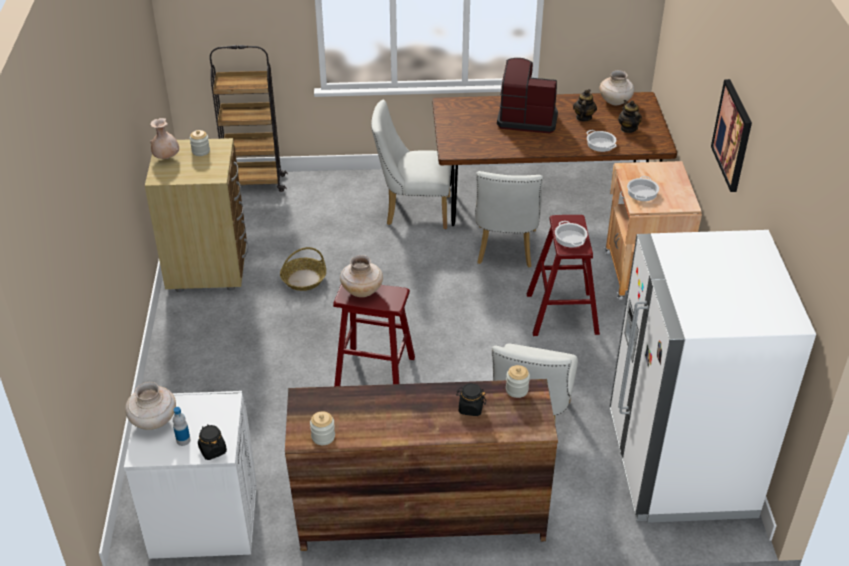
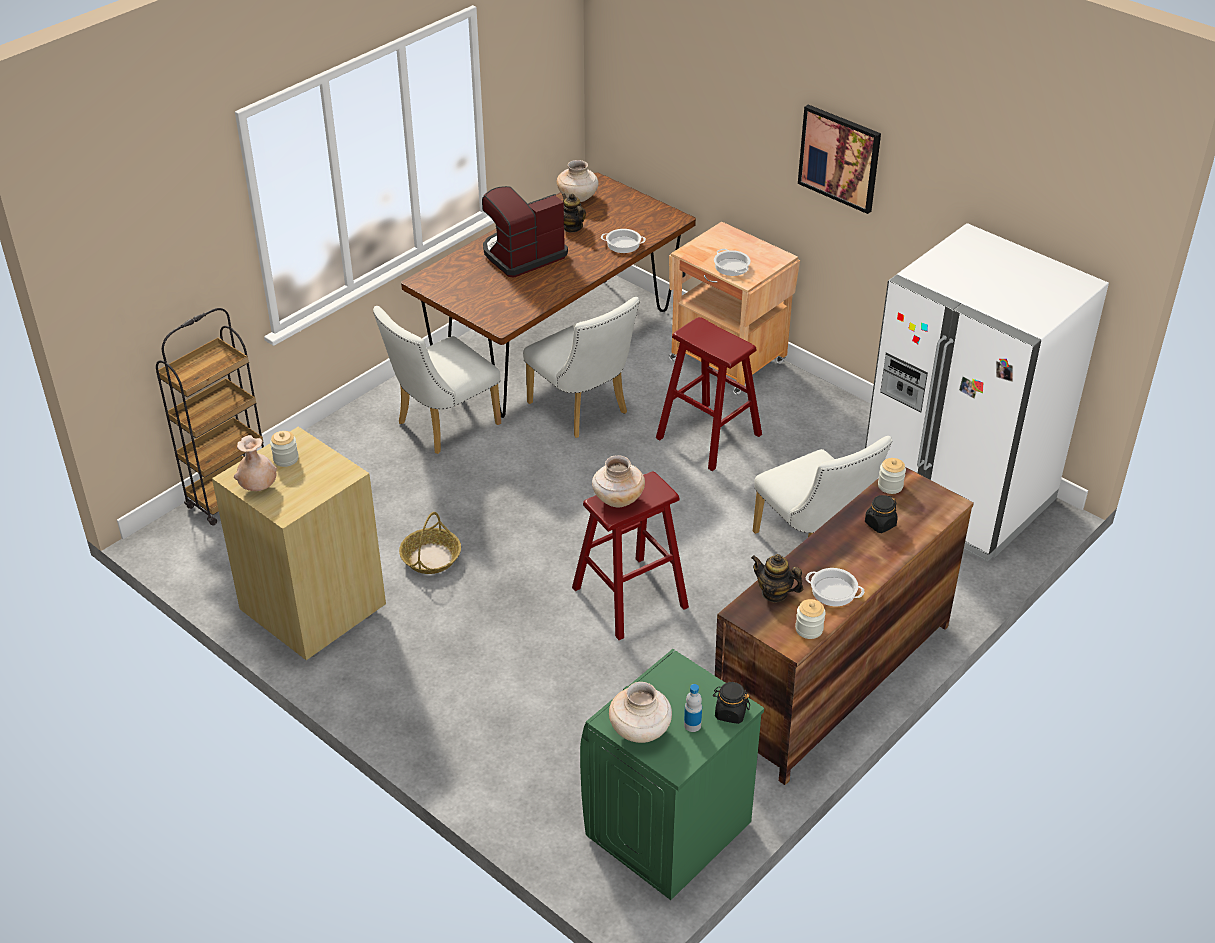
camera: 45 degrees left, 0 degrees up
white washing machine [124,391,257,559] -> green washing machine [580,649,764,900]
cooking pot [555,221,588,248] -> cooking pot moved to [806,568,865,606]
teapot [618,100,642,133] -> teapot moved to [751,554,804,603]

